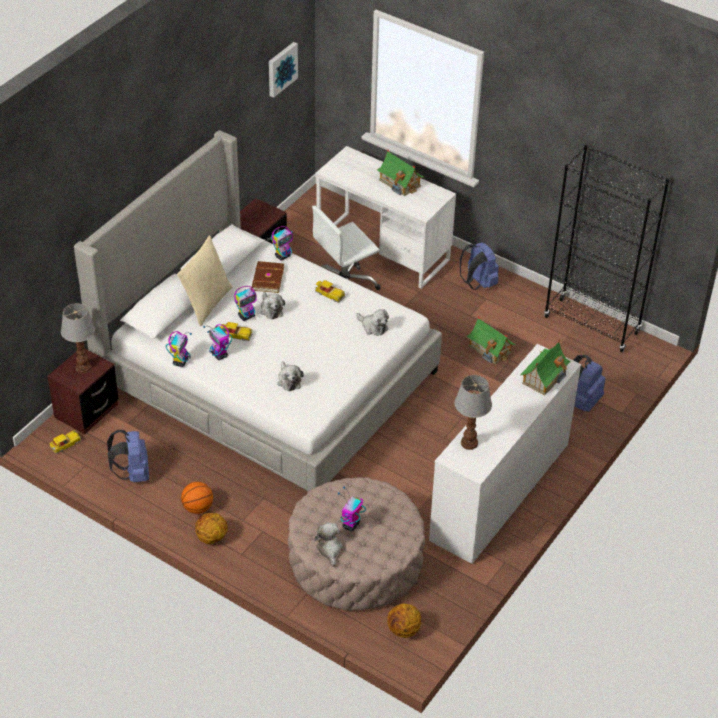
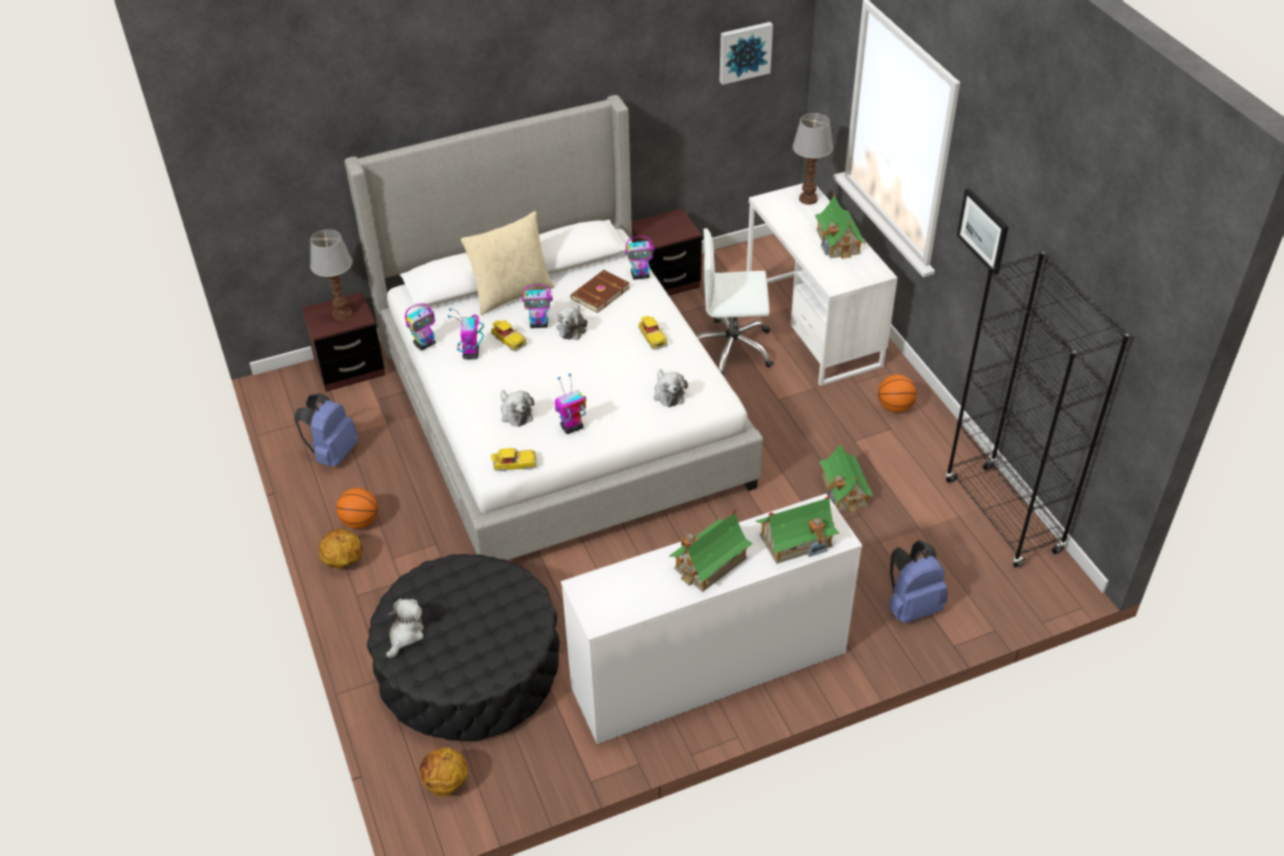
camera: 35 degrees right, 0 degrees up
toy car [50,430,81,453] -> toy car moved to [491,448,537,471]
plush toy [277,361,304,391] -> plush toy turned 45 degrees counterclockwise [501,390,534,427]
beige ottoman [288,477,425,611] -> black ottoman [367,554,560,741]
toy robot [338,487,366,532] -> toy robot moved to [555,374,586,434]
table lamp [454,375,492,450] -> table lamp moved to [792,113,833,205]
blue backpack [460,242,499,290] -> basketball [878,375,917,413]
none -> toy house [669,510,753,592]
none -> picture [957,188,1008,275]

